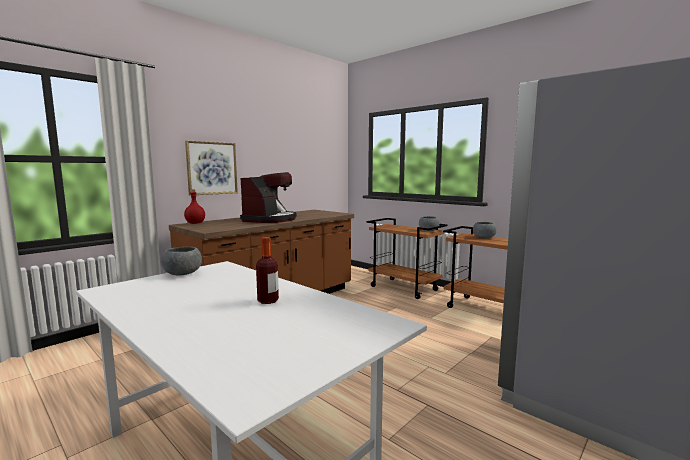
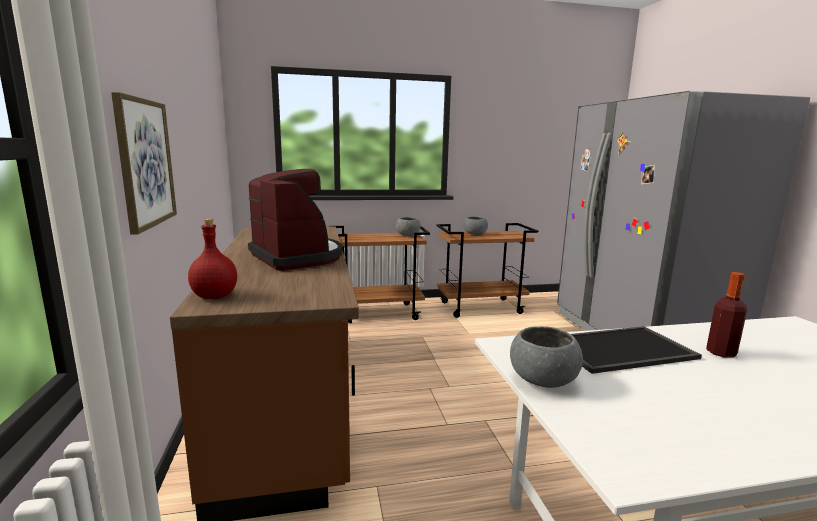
camera: 55 degrees left, 5 degrees up
none -> tray [571,326,702,374]

